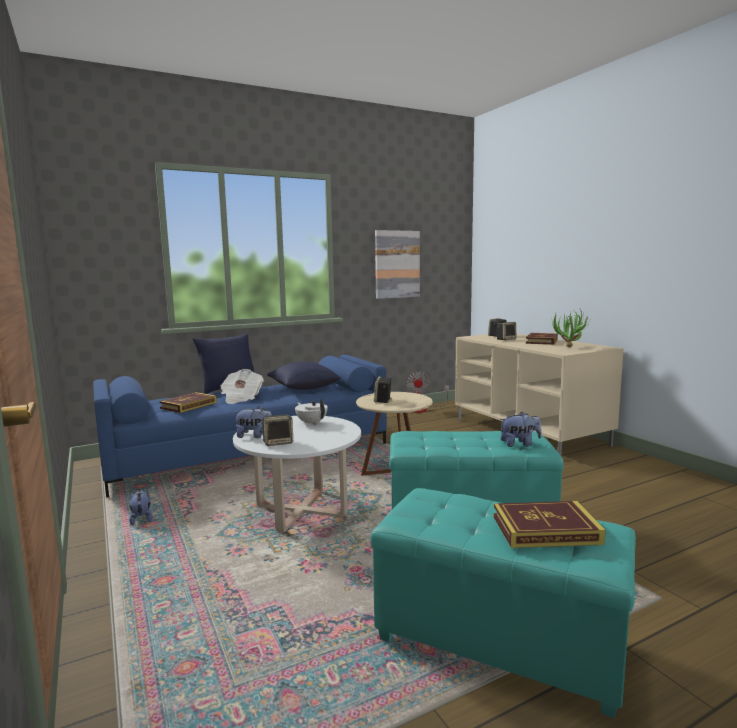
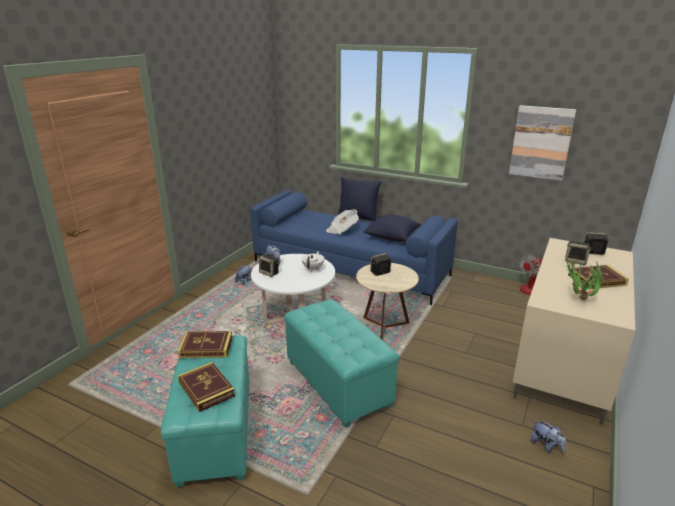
camera: 55 degrees right, 15 degrees up
book [159,392,217,413] -> book moved to [178,331,233,358]
plush toy [500,412,542,447] -> plush toy moved to [531,420,566,453]

